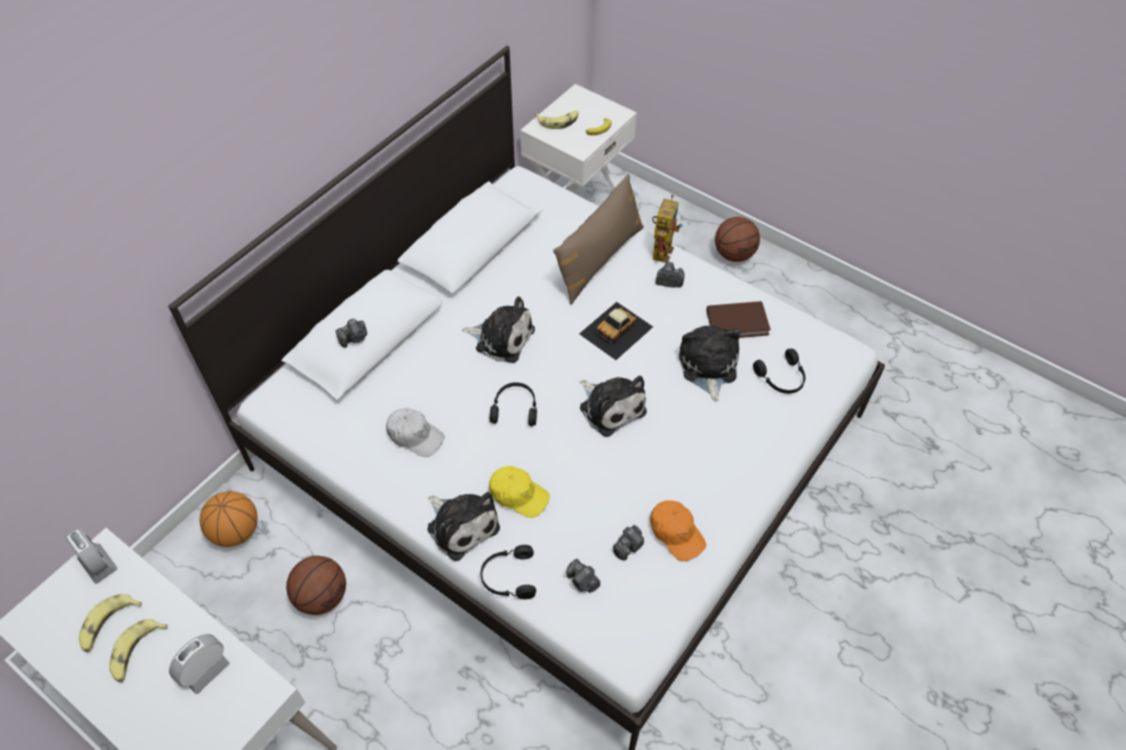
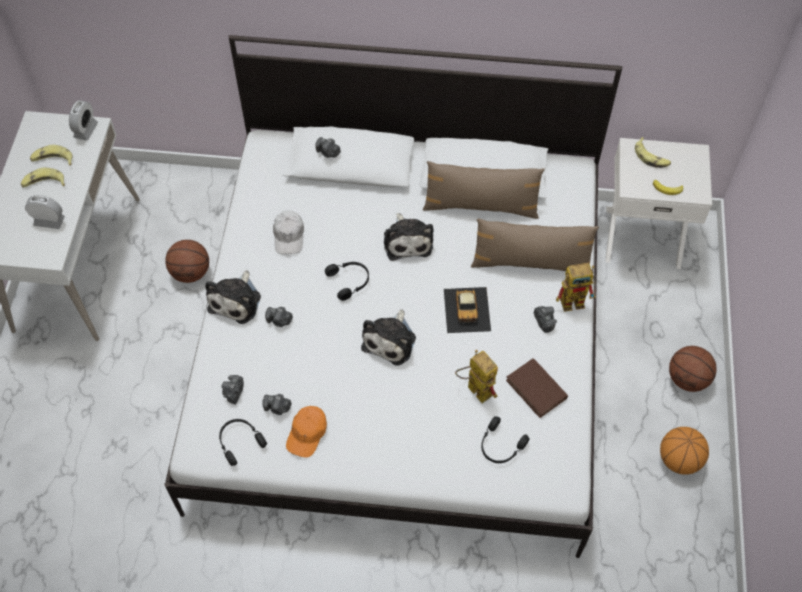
camera: 60 degrees right, 5 degrees up
basketball [200,491,258,547] -> basketball moved to [660,427,709,475]
black headphones [481,545,536,599] -> black headphones moved to [219,419,267,466]
yellow cap [489,466,550,518] -> camera [265,307,293,327]
toy car [579,302,653,360] -> toy car turned 105 degrees counterclockwise [444,287,491,333]
plush toy [679,325,740,402] -> toy robot [455,350,498,403]
none -> brown pillow [423,161,545,219]

